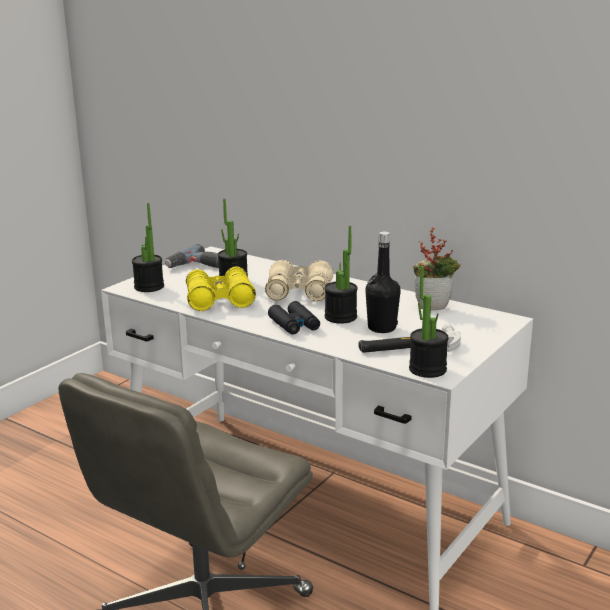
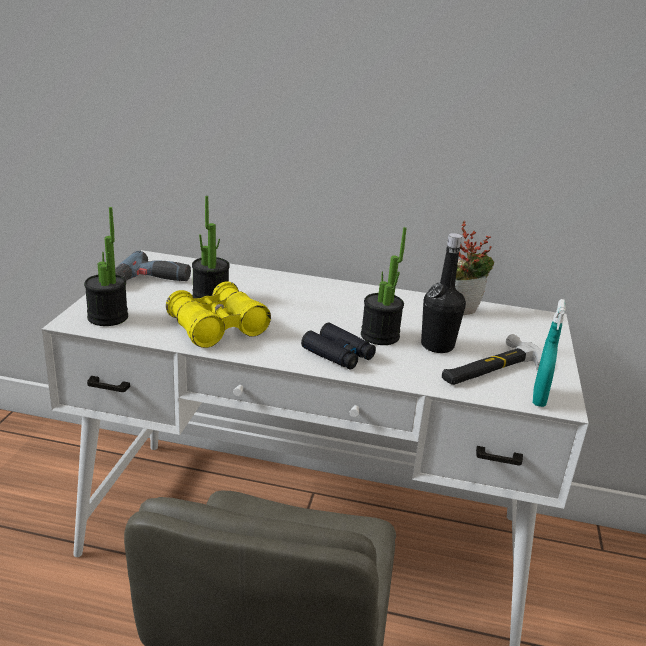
camera: 25 degrees left, 5 degrees up
beige binoculars [265,260,333,301] -> none
potted plant [409,266,449,378] -> turquoise spray bottle [533,299,566,407]

